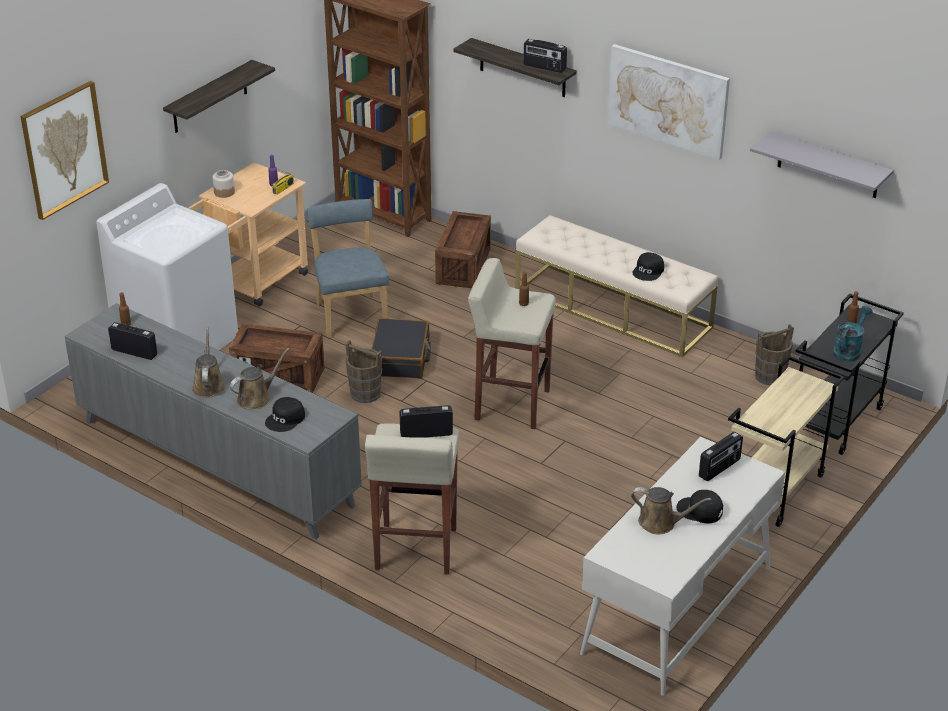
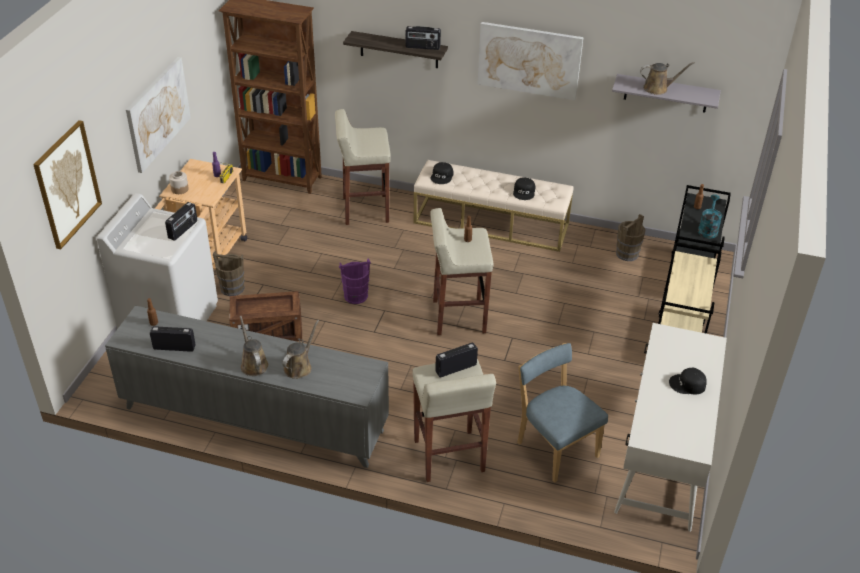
camera: 20 degrees left, 5 degrees up
shelf [163,60,275,133] -> picture [126,57,191,173]
black cap [265,397,305,432] -> black cap moved to [431,162,453,184]
blue chair [307,199,389,338] -> blue chair moved to [517,343,608,483]
brown bucket [345,340,382,403] -> brown bucket moved to [213,251,245,296]
black suitcase [372,318,431,378] -> purple bucket [339,258,371,304]
crate [435,211,491,288] -> beige stool [335,109,391,225]
brown watering can [631,487,711,534] -> brown watering can moved to [640,62,695,95]
radio [699,431,743,481] -> radio moved to [165,202,197,241]

